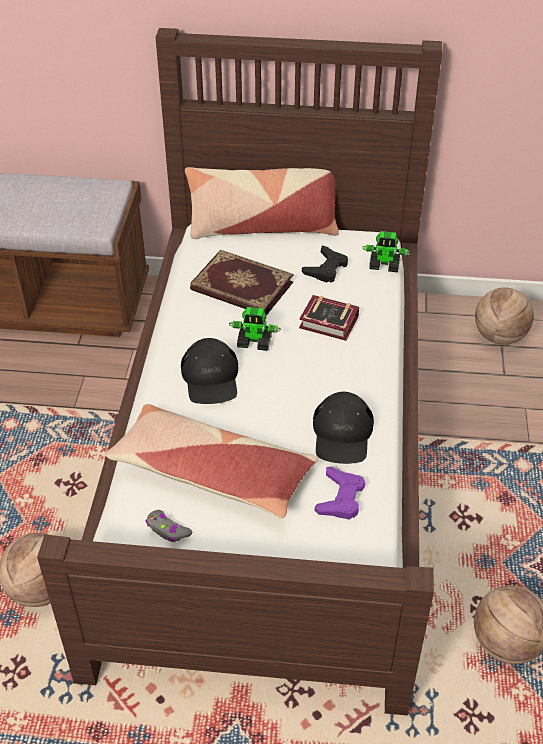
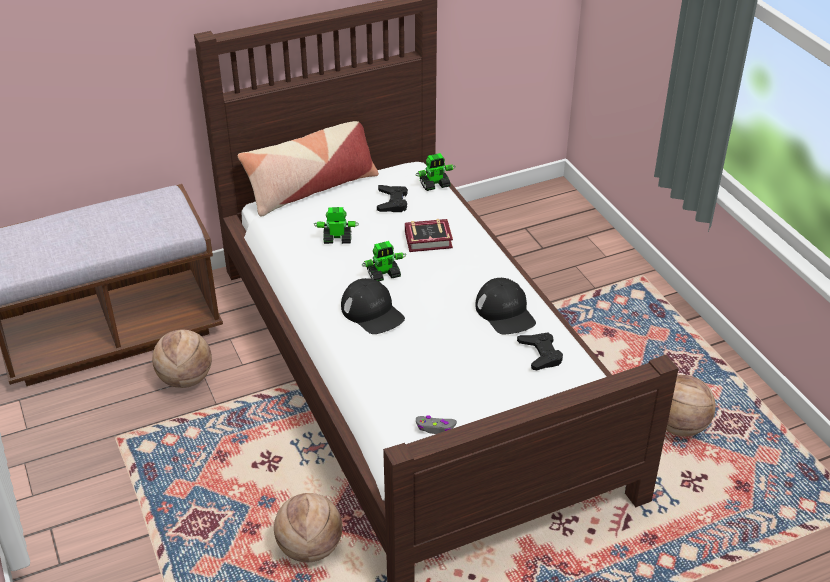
camera: 30 degrees left, 5 degrees down
pillow [106,404,318,519] -> none
book [190,250,294,316] -> toy robot [314,207,359,244]
purple game controller [315,467,365,520] -> black game controller [517,333,563,370]
basketball [475,287,534,345] -> basketball moved to [152,330,212,388]

